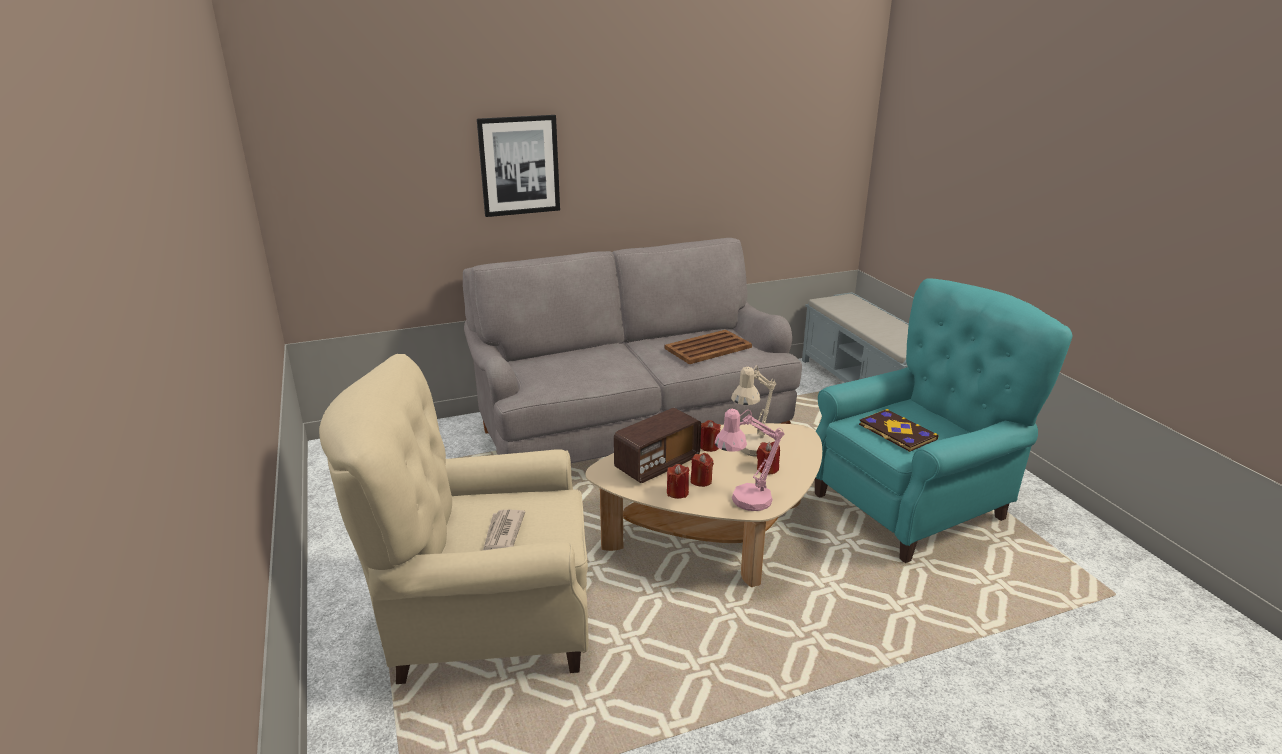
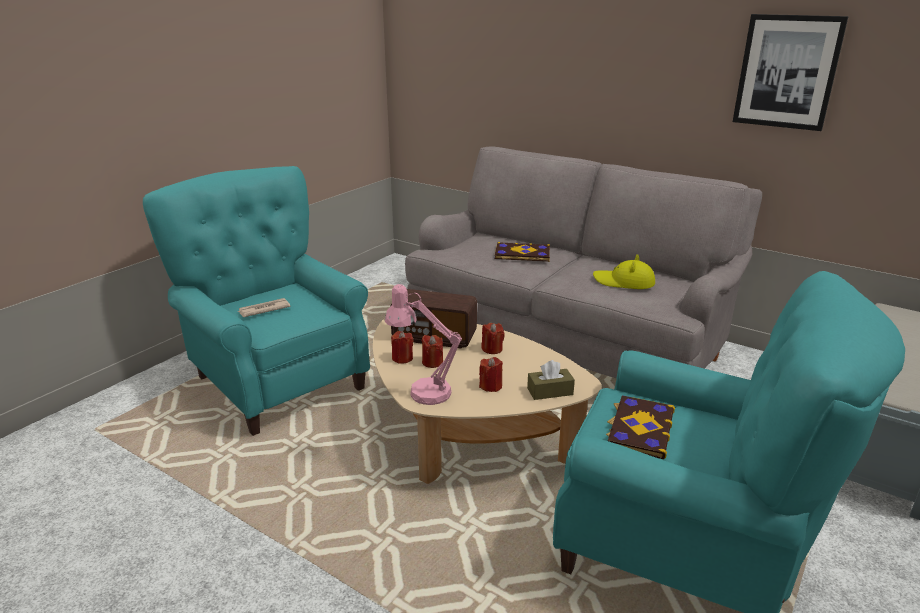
camera: 55 degrees right, 0 degrees up
beige armchair [319,354,589,684] -> turquoise armchair [143,166,370,436]
picture [477,115,560,217] -> picture moved to [733,14,849,131]
brown tray [665,330,752,364] -> yellow hat [593,254,655,289]
beige table lamp [731,366,776,457] -> none
none -> book [495,242,550,262]
none -> brown tissue box [527,360,575,400]

